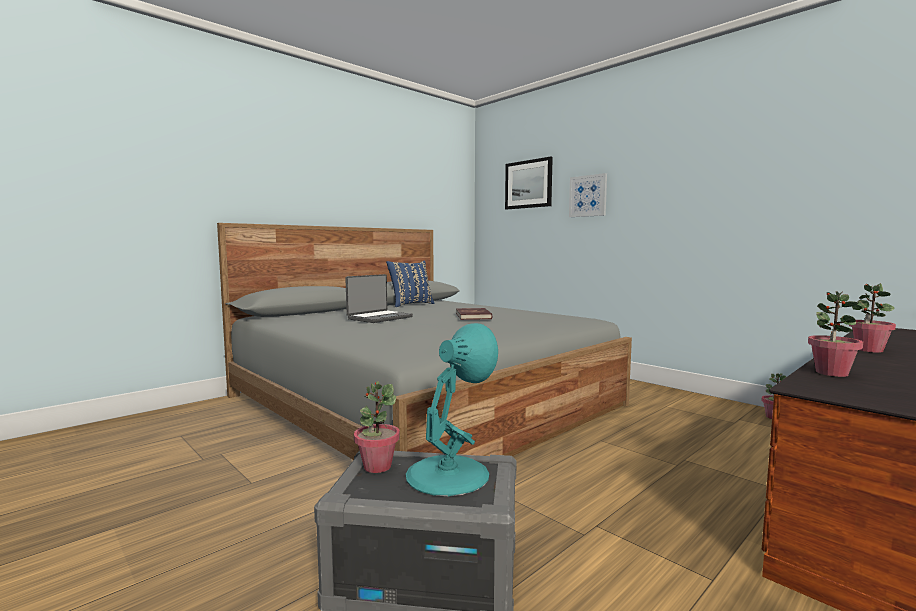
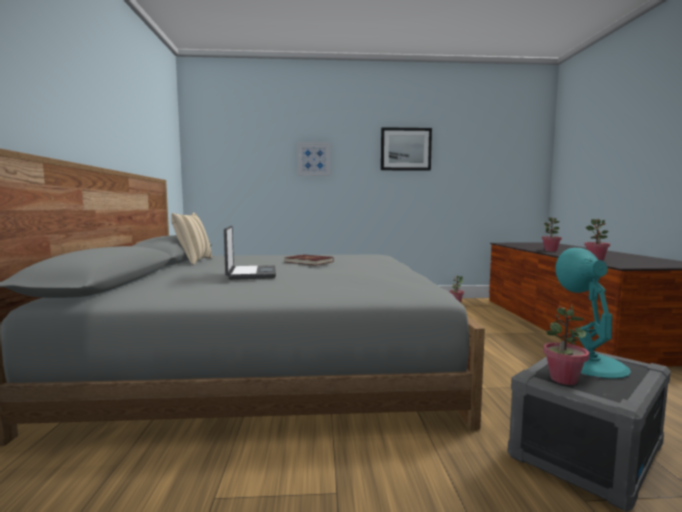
camera: 50 degrees left, 0 degrees up
blue pillow [386,260,435,307] -> beige pillow [171,212,212,265]
picture [505,156,553,209] -> picture moved to [381,127,432,171]

